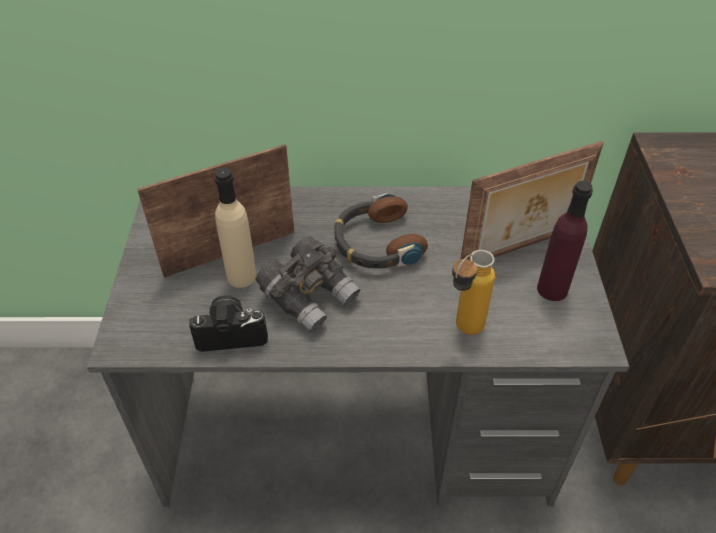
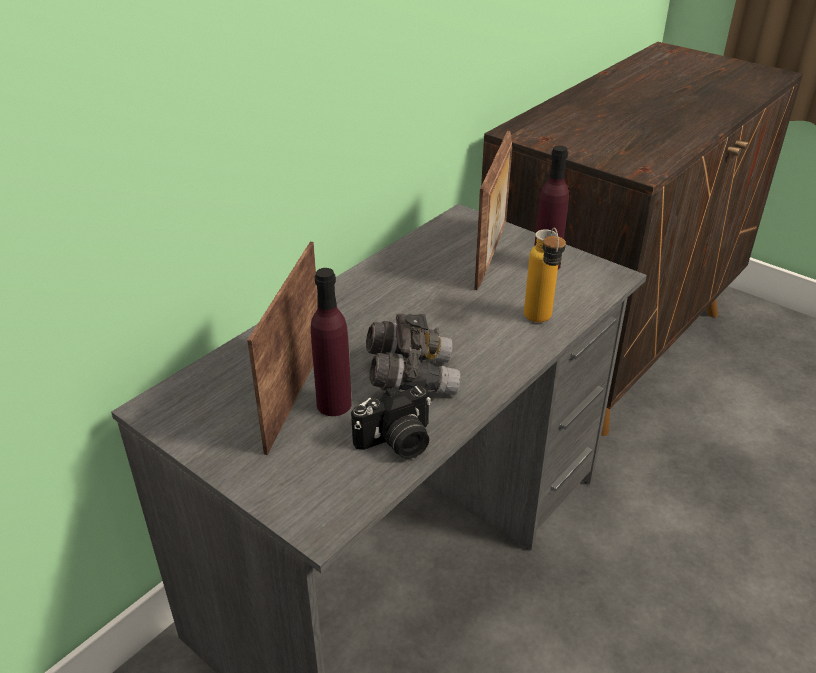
camera: 50 degrees left, 10 degrees down
camera [189,295,268,352] -> camera turned 150 degrees counterclockwise [351,386,431,459]
beige bottle [214,168,257,288] -> purple bottle [311,268,352,416]
headphones [334,193,428,269] -> none

